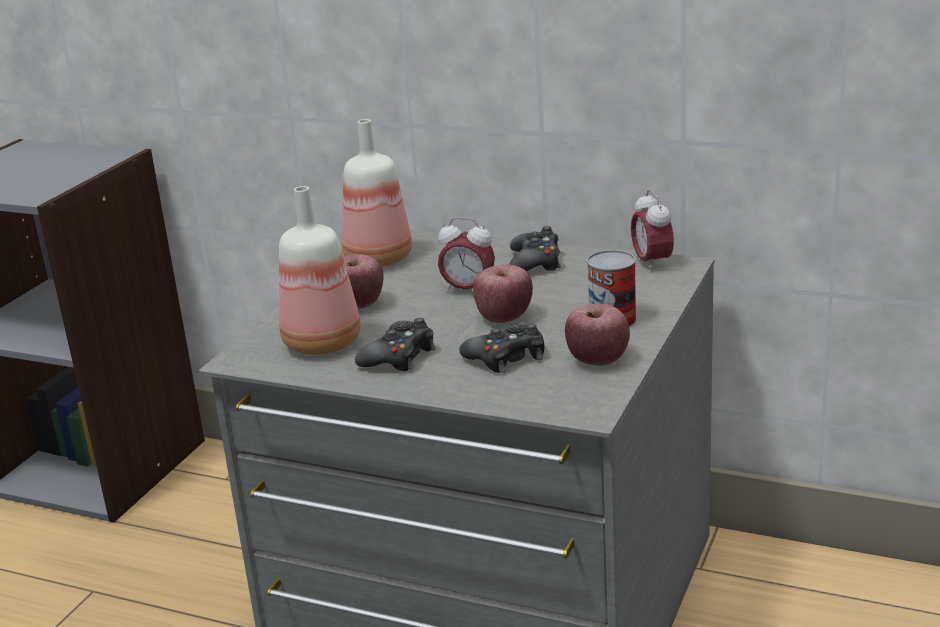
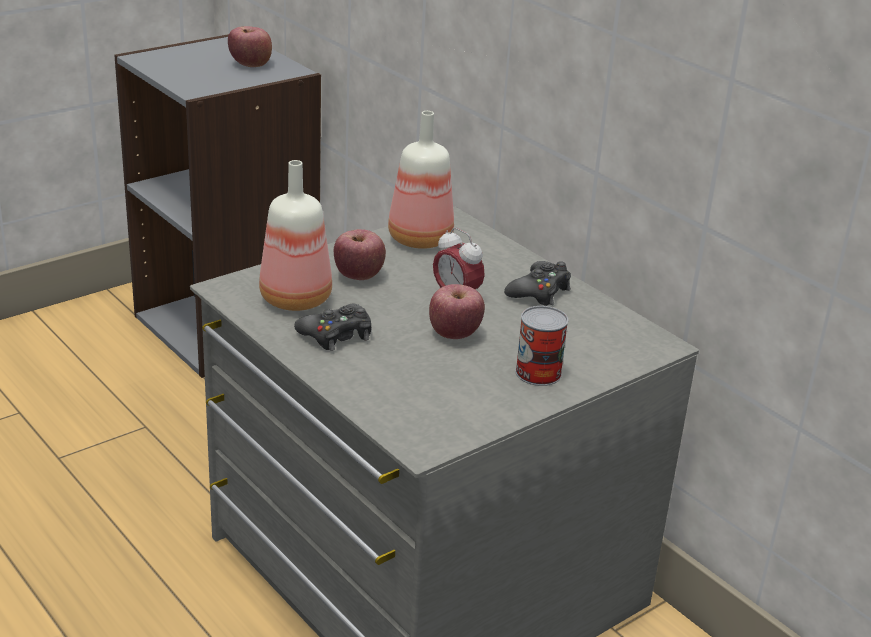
camera: 25 degrees right, 5 degrees up
black game controller [459,322,544,373] -> none
apple [565,304,630,366] -> apple moved to [228,26,272,67]
alarm clock [631,190,674,272] -> none

